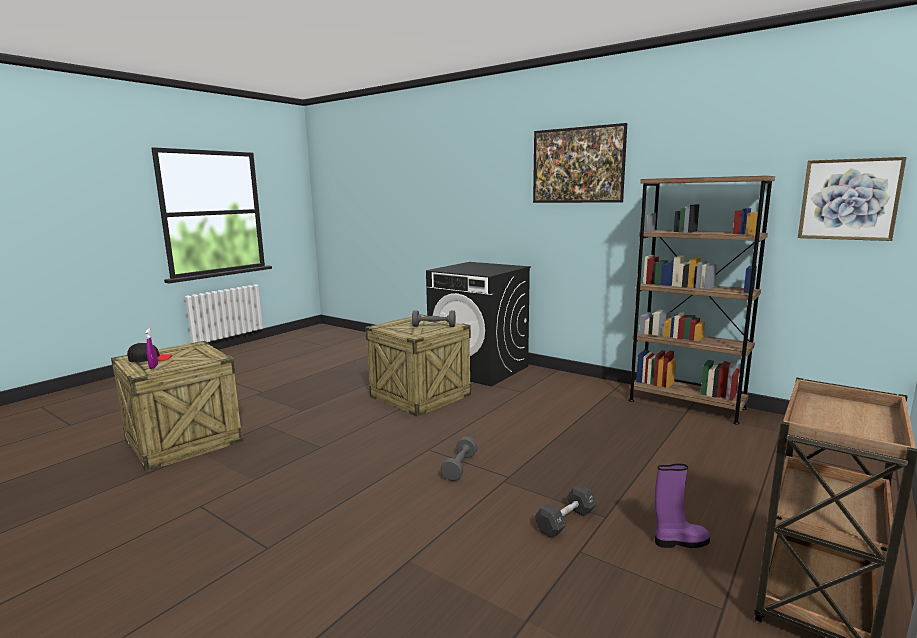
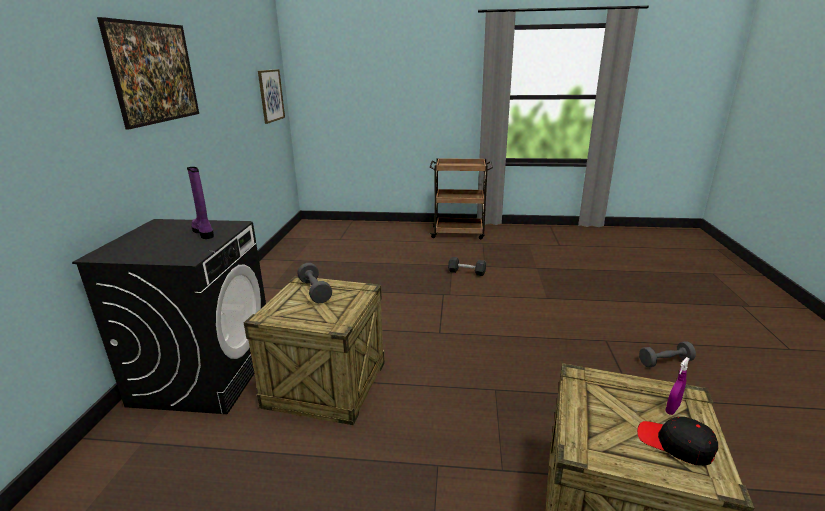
camera: 120 degrees left, 10 degrees up
grey dumbbell [441,437,477,481] -> grey dumbbell moved to [639,341,696,367]
brown bookcase [628,176,775,425] -> none
purple boot [655,464,710,548] -> purple boot moved to [187,167,214,239]

